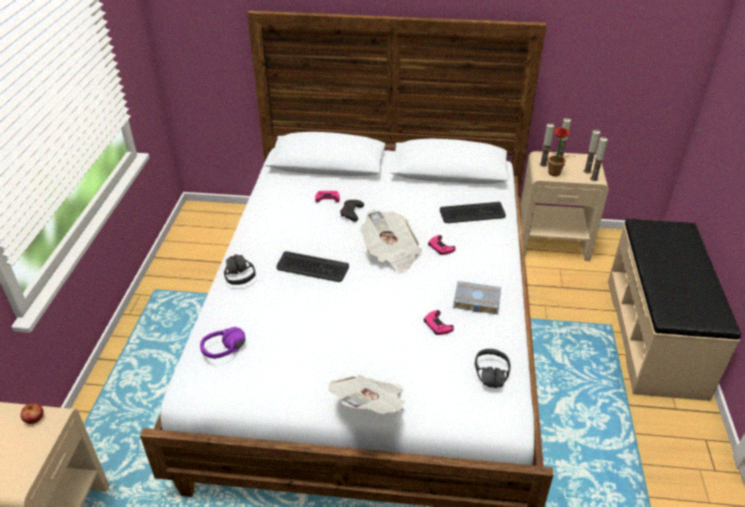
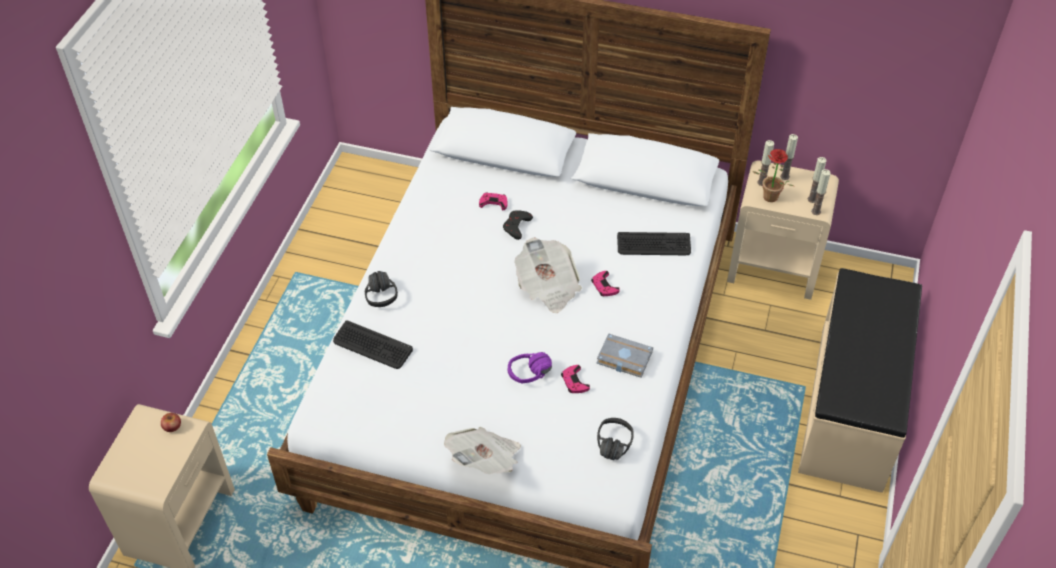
camera: 10 degrees right, 10 degrees up
purple headphones [200,327,246,359] -> purple headphones moved to [508,352,552,383]
keyboard [277,251,349,282] -> keyboard moved to [333,321,413,369]

